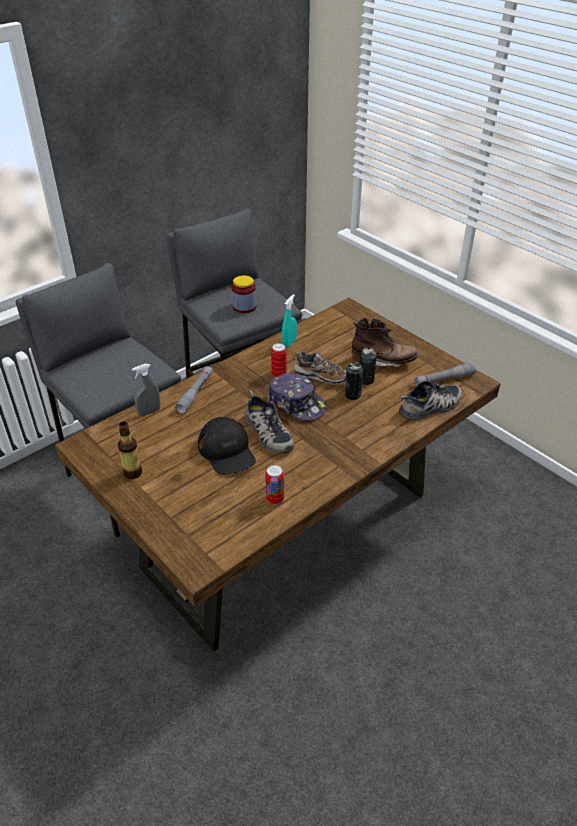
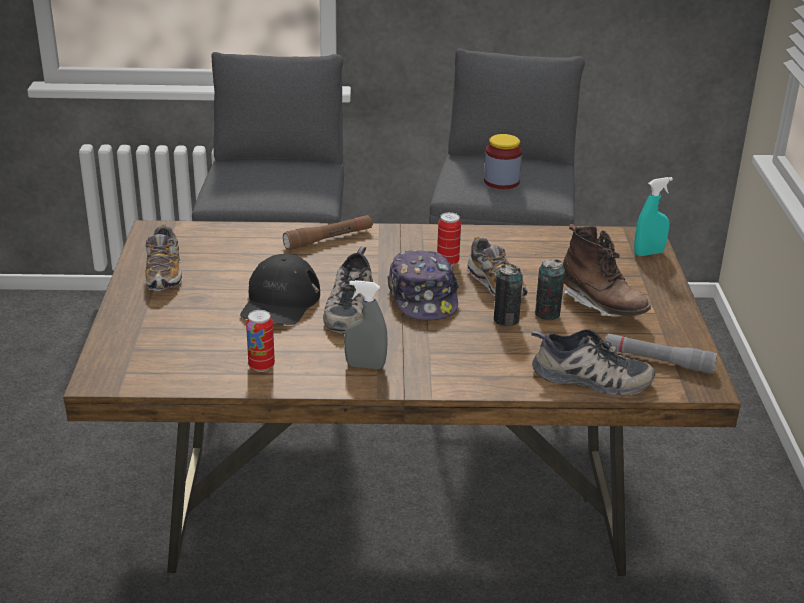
camera: 40 degrees right, 10 degrees down
bottle [118,421,142,479] -> shoe [145,224,183,291]
grey spray bottle [132,364,160,416] -> grey spray bottle moved to [344,280,388,369]
grey flashlight [175,366,213,414] -> brown flashlight [283,215,373,250]
turquoise spray bottle [282,294,297,348] -> turquoise spray bottle moved to [634,177,673,256]

